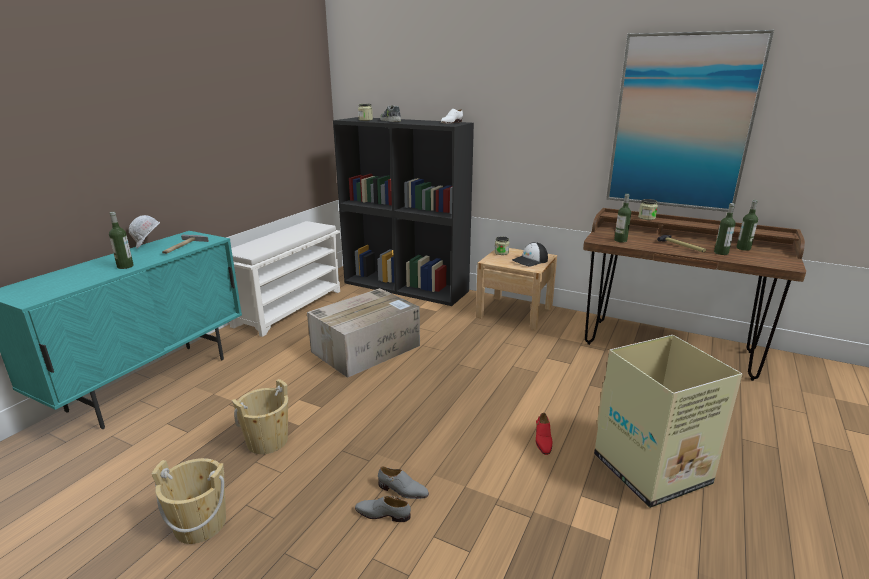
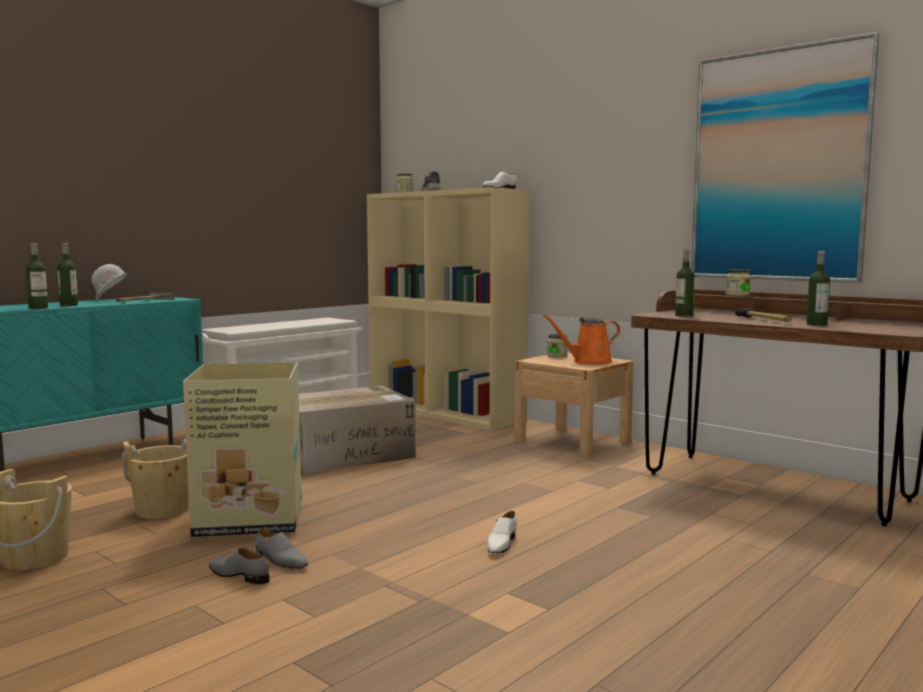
camera: 15 degrees right, 15 degrees down
black bookcase [333,117,474,306] -> beige bookcase [367,187,530,430]
cap [512,242,548,267] -> orange watering can [543,314,620,364]
red shoe [536,413,552,455] -> white shoe [487,511,517,554]
cardboard box [594,335,742,508] -> cardboard box moved to [183,362,302,538]
bottle [736,200,758,251] -> bottle moved to [26,243,48,309]

